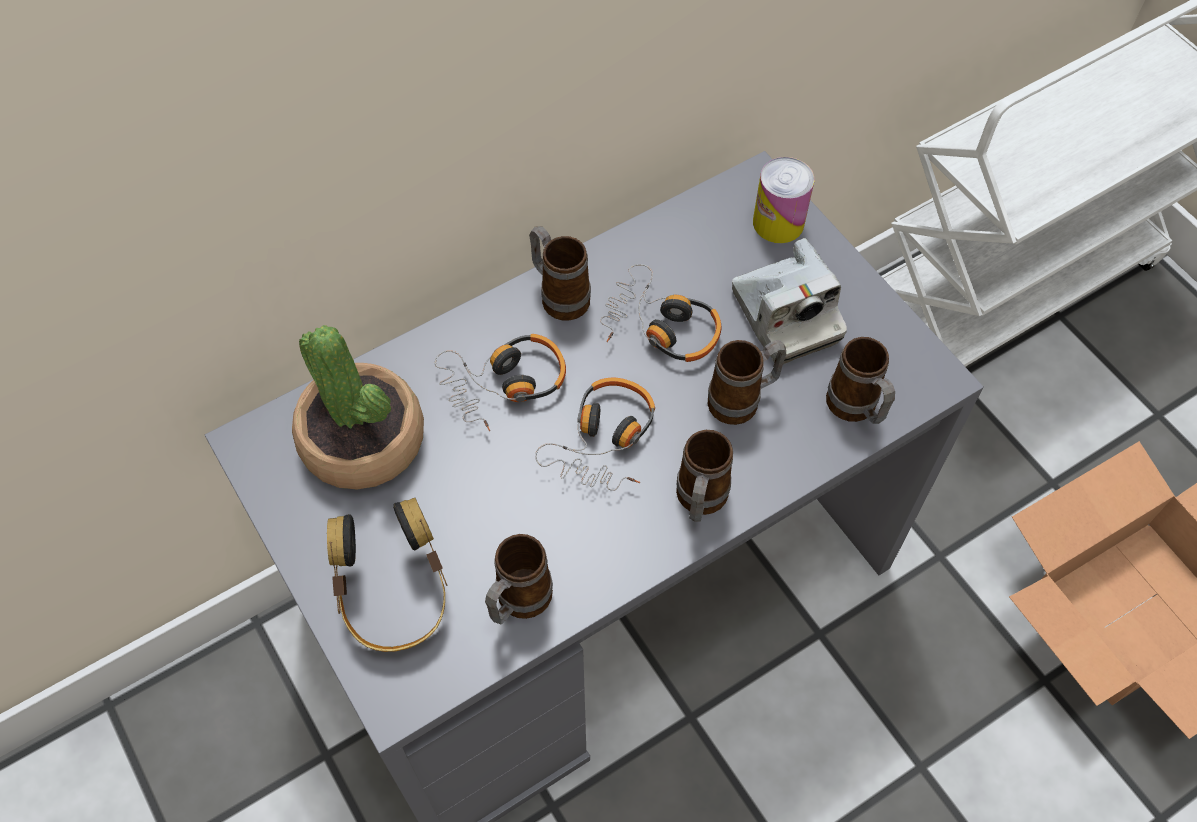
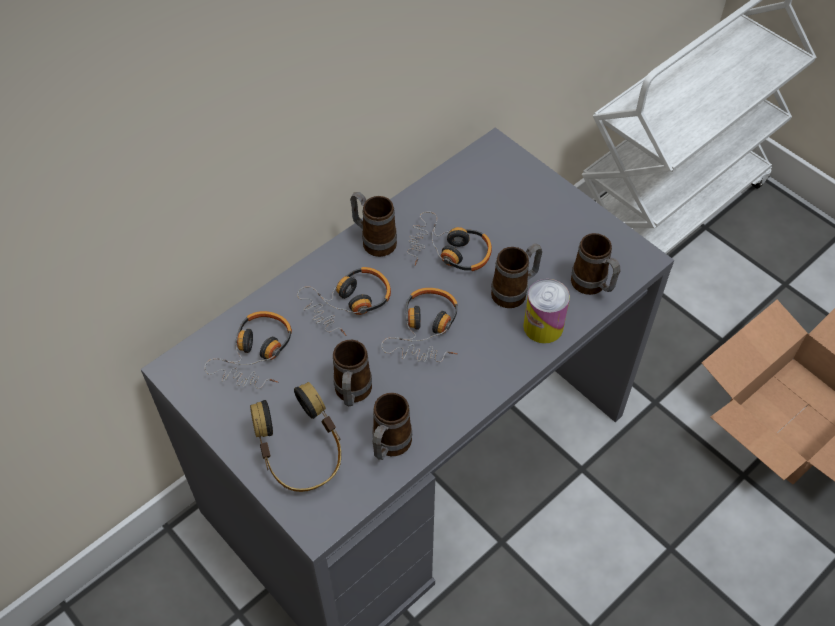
camera: 10 degrees left, 5 degrees down
potted plant [292,325,424,489] -> headphones [204,311,292,389]
mug [676,430,733,522] -> mug moved to [333,340,372,406]
camera [732,238,847,364] -> none
can [753,157,814,243] -> can moved to [523,279,570,344]

